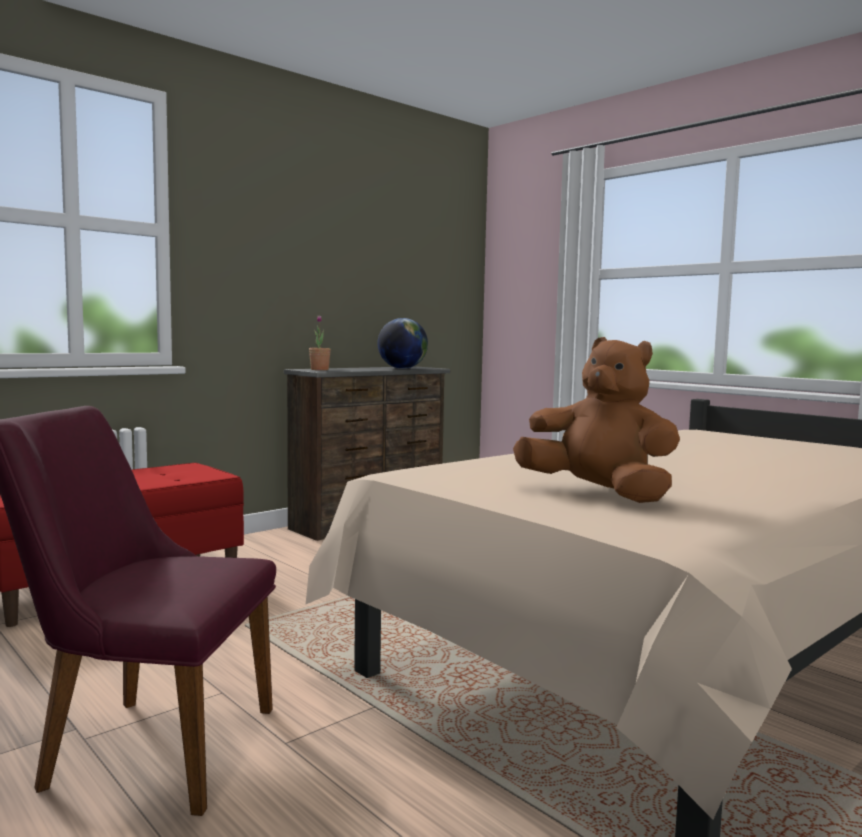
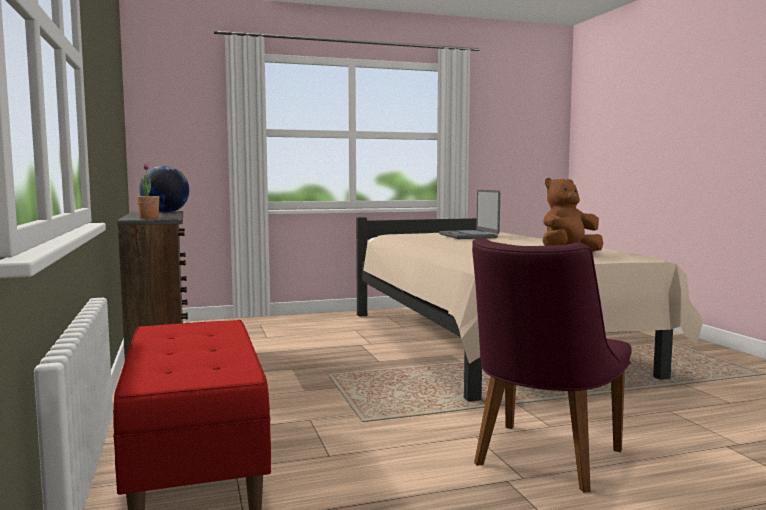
camera: 65 degrees left, 0 degrees up
none -> laptop [439,190,500,239]

